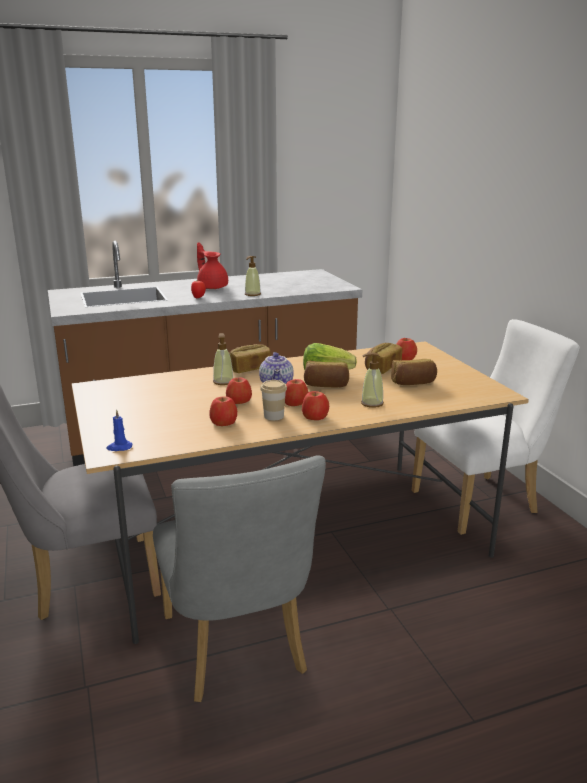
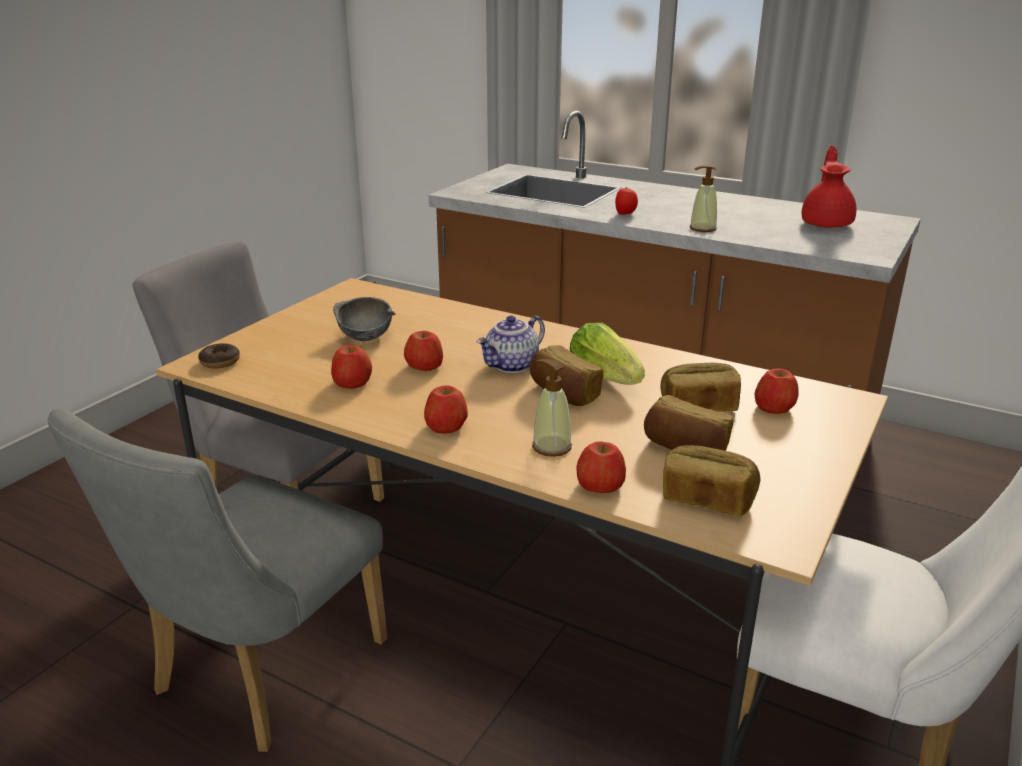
camera: 50 degrees right, 5 degrees up
blue candle [106,409,132,451] -> donut [198,343,240,368]
red teapot [197,243,228,289] -> red teapot moved to [802,146,856,228]
soap dispenser [213,333,233,385] -> none
bread [229,344,271,373] -> bread moved to [663,445,760,516]
cup [260,380,287,420] -> none
apple [285,379,309,406] -> apple moved to [576,441,626,493]
none -> grey bowl [333,297,396,341]

